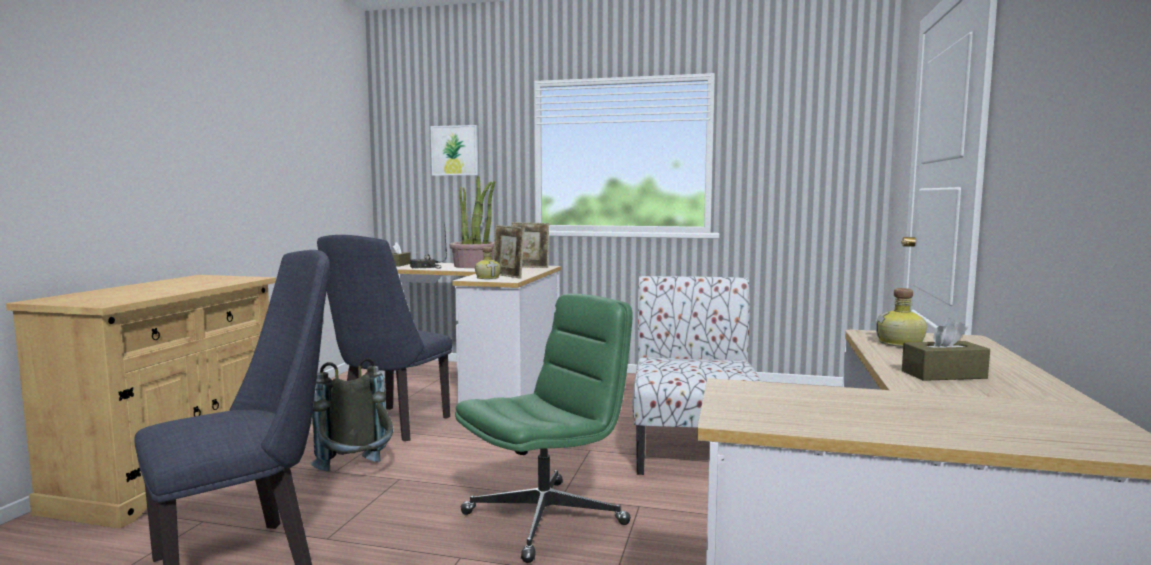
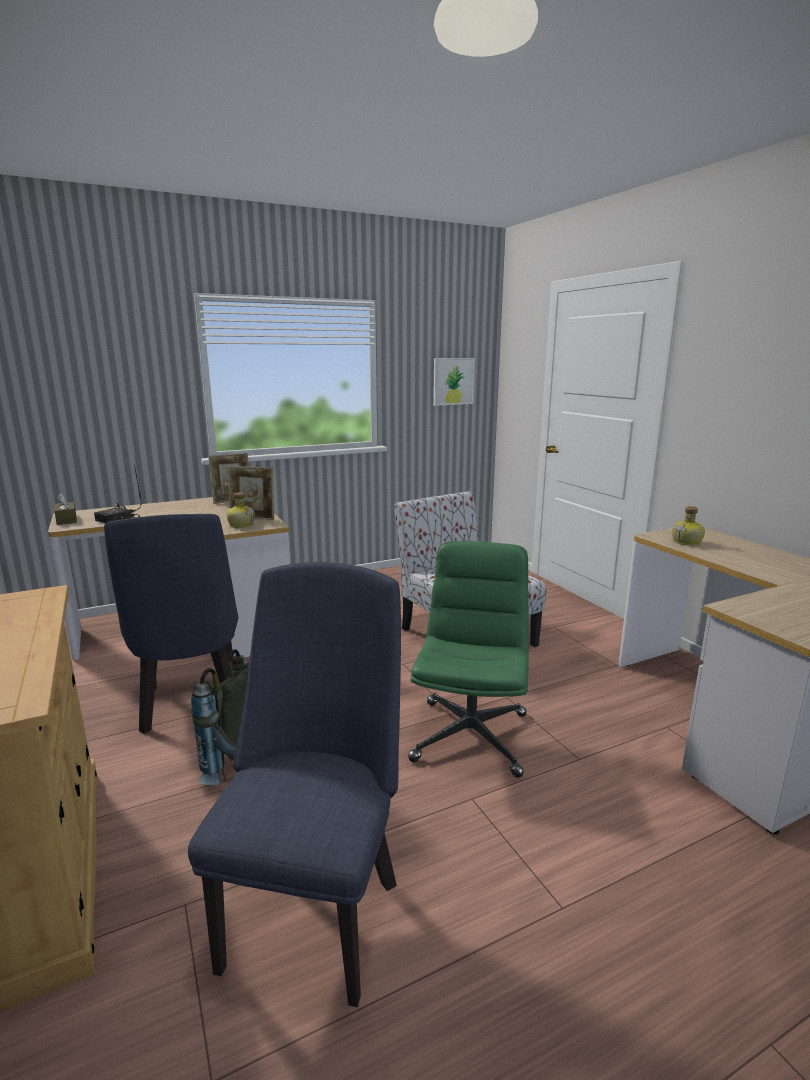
camera: 40 degrees left, 10 degrees up
picture [431,125,478,176] -> picture moved to [433,358,475,406]
potted plant [449,176,495,268] -> none
brown tissue box [902,318,990,381] -> none

